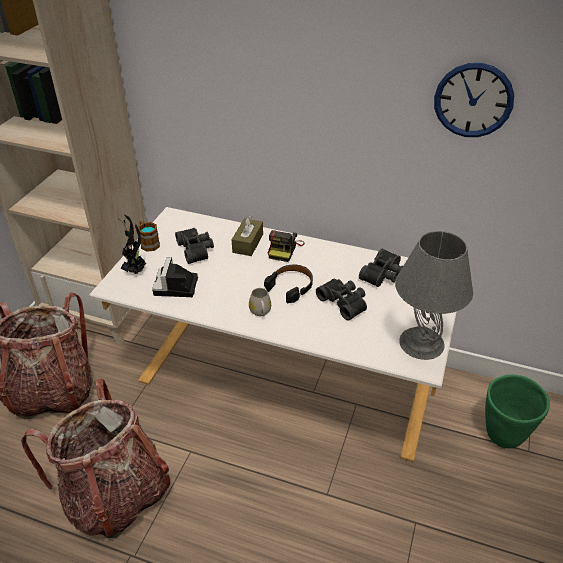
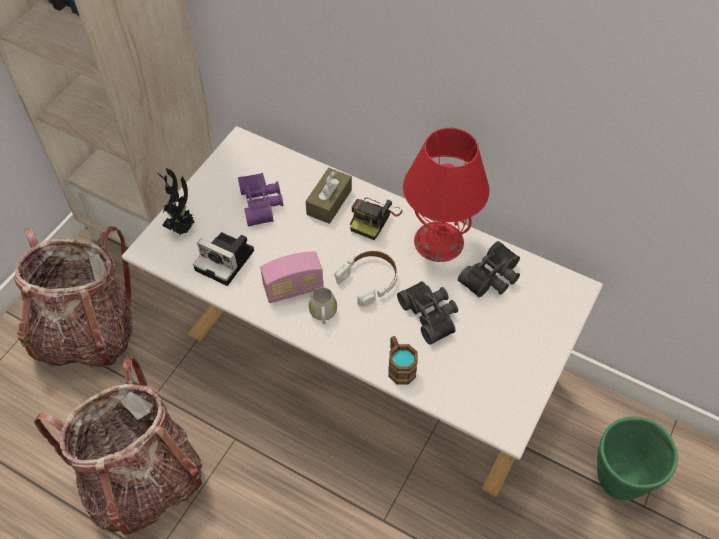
camera: 10 degrees right, 15 degrees up
mug [138,221,160,252] -> mug moved to [389,336,418,385]
camera [152,257,198,297] -> camera turned 75 degrees counterclockwise [193,232,254,286]
black binoculars [175,228,214,264] -> purple binoculars [238,173,283,227]
black headphones [264,265,313,303] -> white headphones [335,250,398,307]
grey table lamp [395,231,473,360] -> none
wall clock [434,63,514,137] -> none
none -> radio [260,251,324,303]
none -> red table lamp [403,128,489,262]

